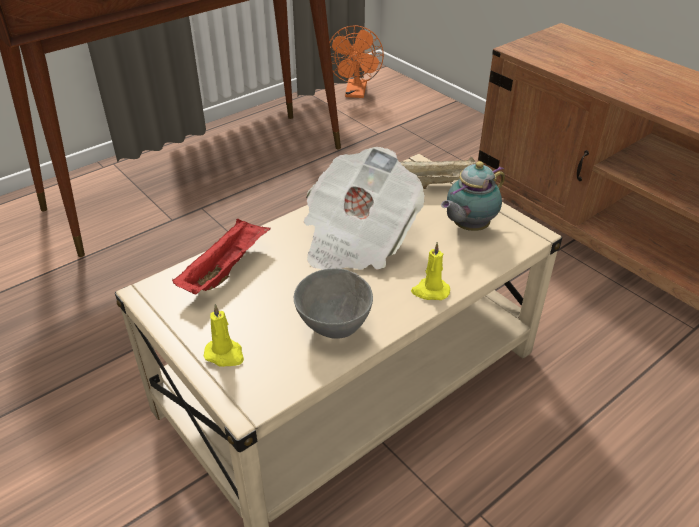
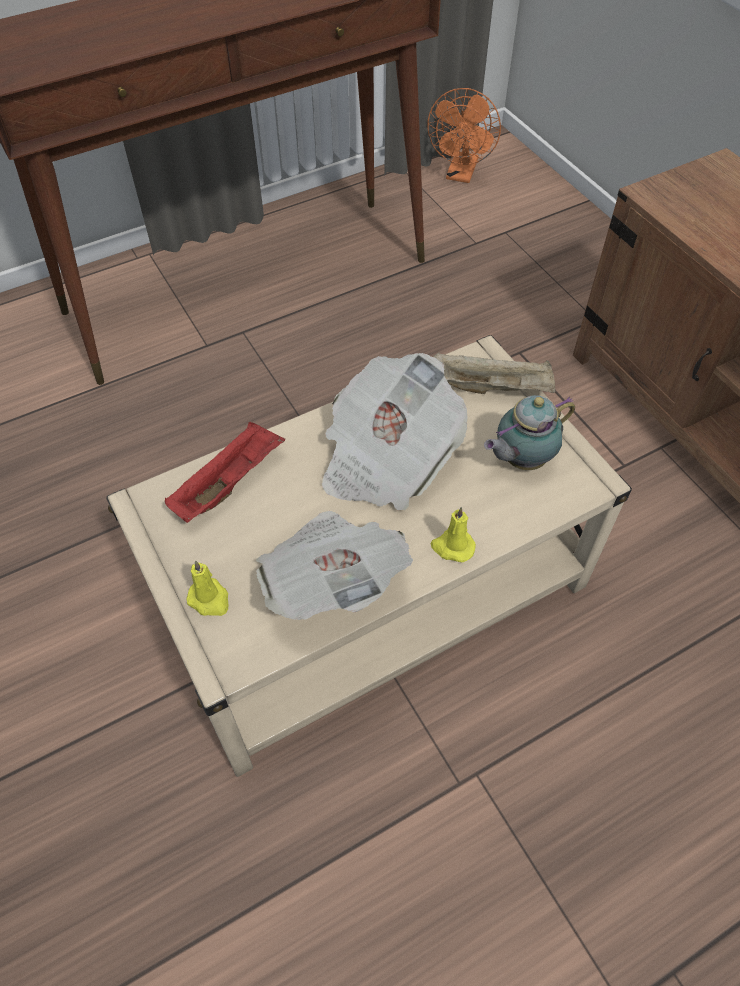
camera: 10 degrees right, 15 degrees up
grey bowl [294,268,373,339] -> newspaper [256,511,413,620]

